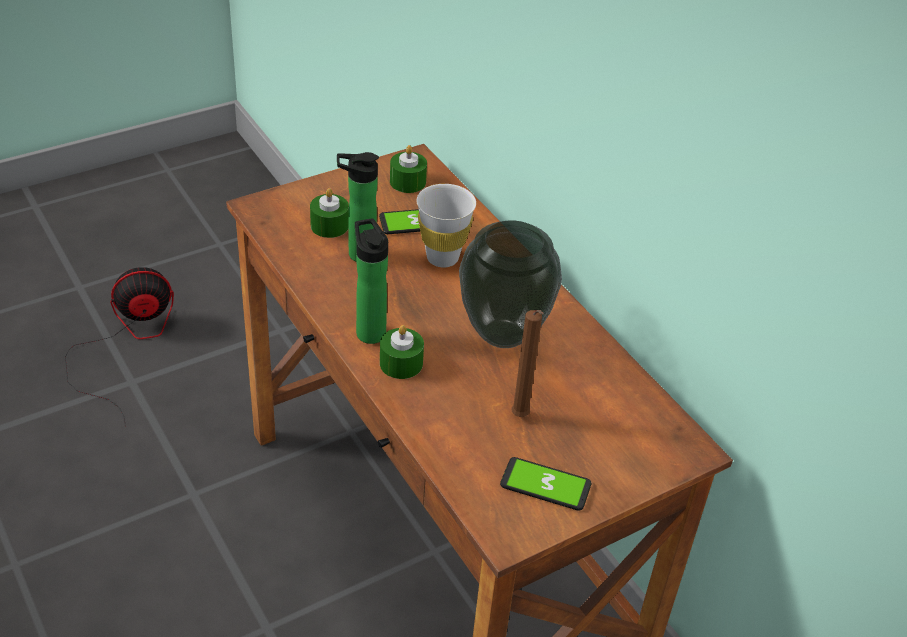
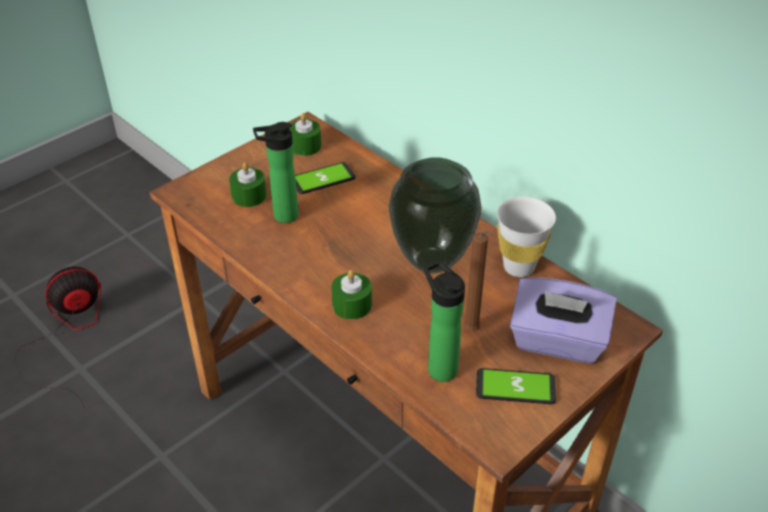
camera: 10 degrees left, 0 degrees up
bottle [355,219,388,344] -> bottle moved to [424,261,465,382]
white cup [416,184,476,267] -> white cup moved to [497,197,556,277]
none -> purple tissue box [510,277,617,363]

